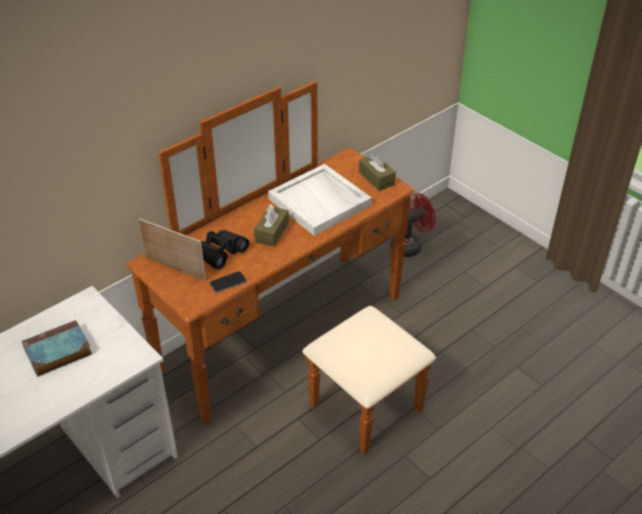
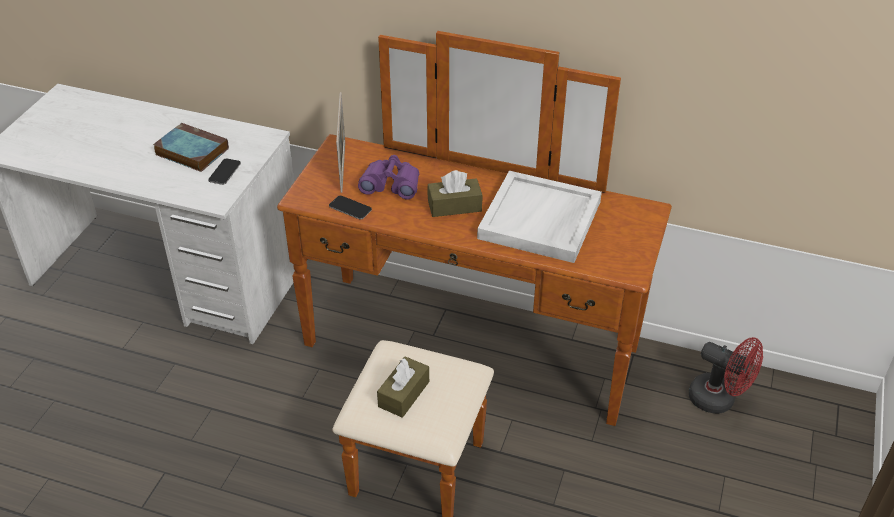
camera: 60 degrees right, 0 degrees up
black binoculars [201,230,249,269] -> purple binoculars [358,155,419,199]
brown tissue box [359,153,396,191] -> brown tissue box moved to [377,356,429,418]
none -> phone [208,159,241,185]

